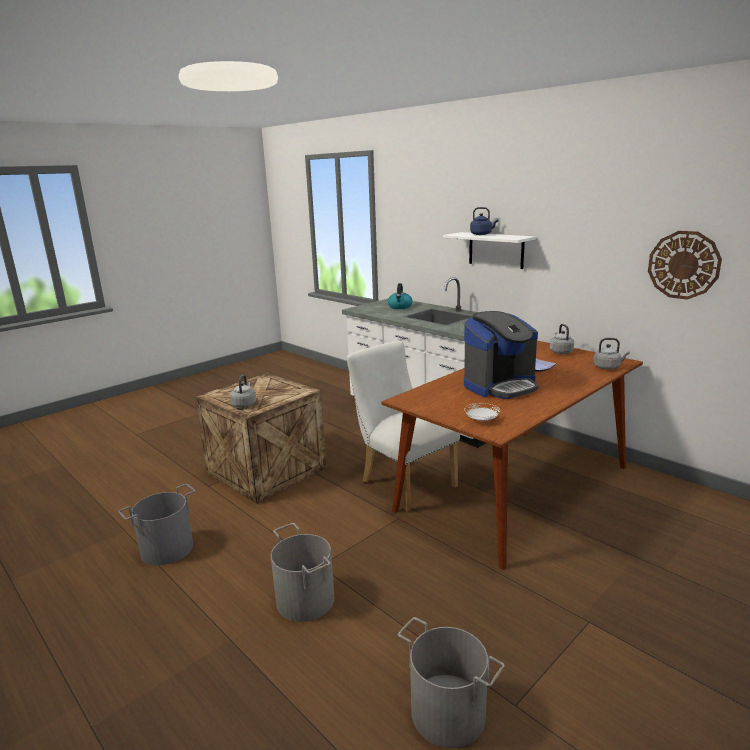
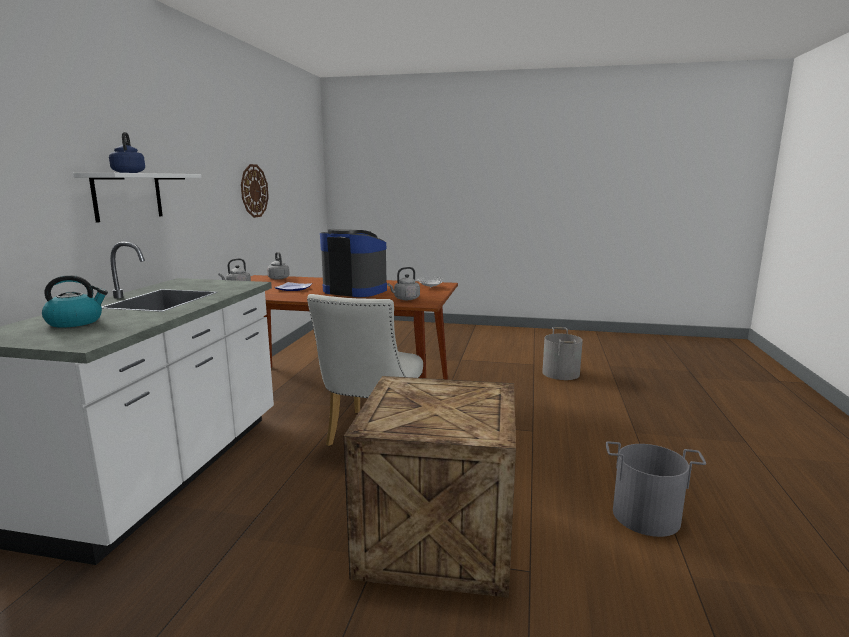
camera: 125 degrees left, 5 degrees down
grey kettle [230,375,256,408] -> grey kettle moved to [387,267,420,300]
grey bucket [271,523,334,622] -> none

